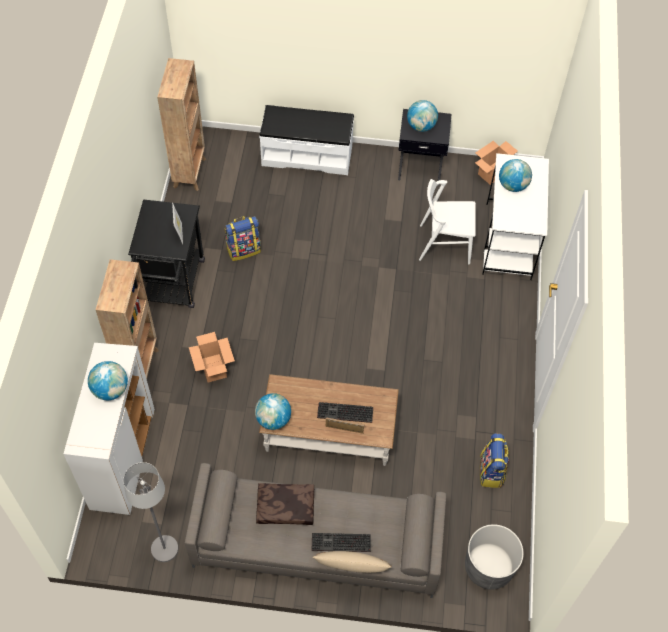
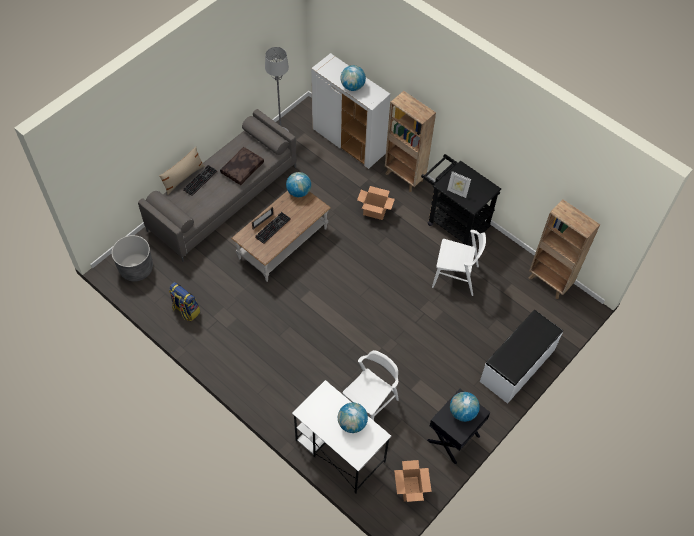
camera: 125 degrees right, 0 degrees up
backpack [225,216,261,261] -> white chair [432,230,486,296]

